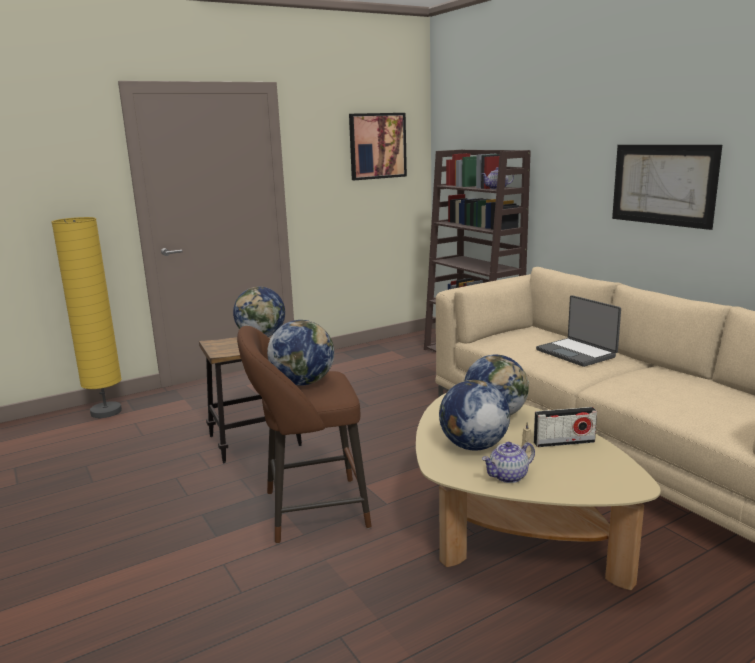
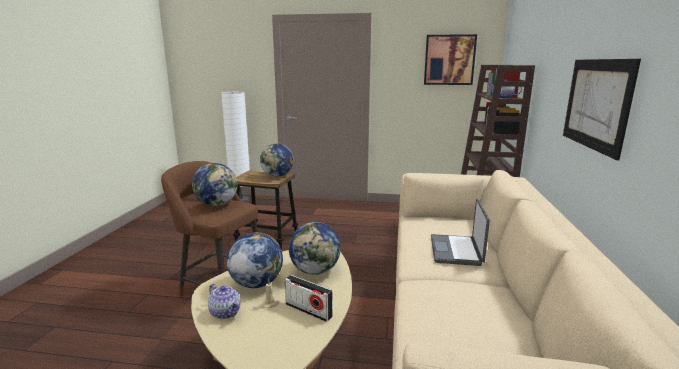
camera: 40 degrees right, 0 degrees up
yellow floor lamp [52,217,122,418] -> white floor lamp [221,92,250,203]
teapot [482,442,535,483] -> teapot turned 150 degrees counterclockwise [208,284,241,319]

